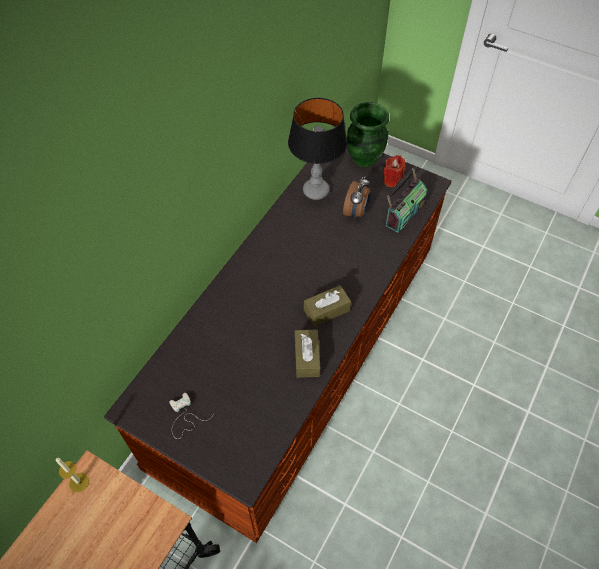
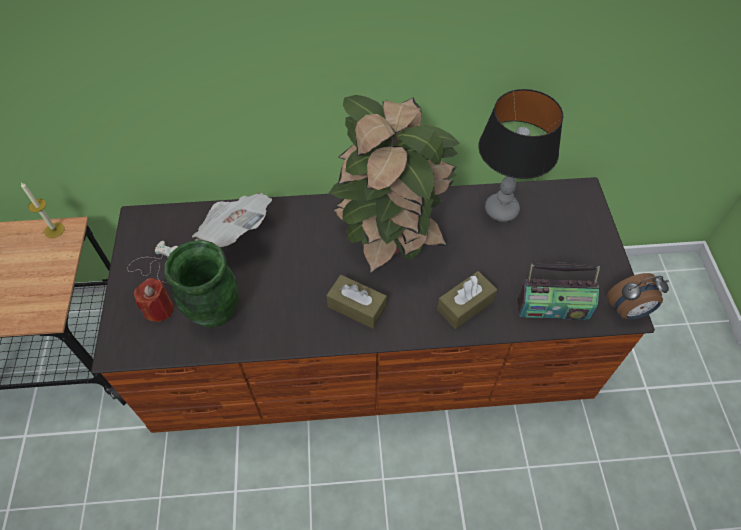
camera: 55 degrees right, 0 degrees up
brown tissue box [295,329,320,378] -> brown tissue box moved to [437,271,497,329]
alarm clock [343,177,371,219] -> alarm clock moved to [607,273,669,319]
green vase [347,102,389,167] -> green vase moved to [164,240,238,327]
red candle [383,155,405,188] -> red candle moved to [134,278,174,322]
none -> newspaper [192,193,272,247]
none -> potted plant [329,95,460,273]

